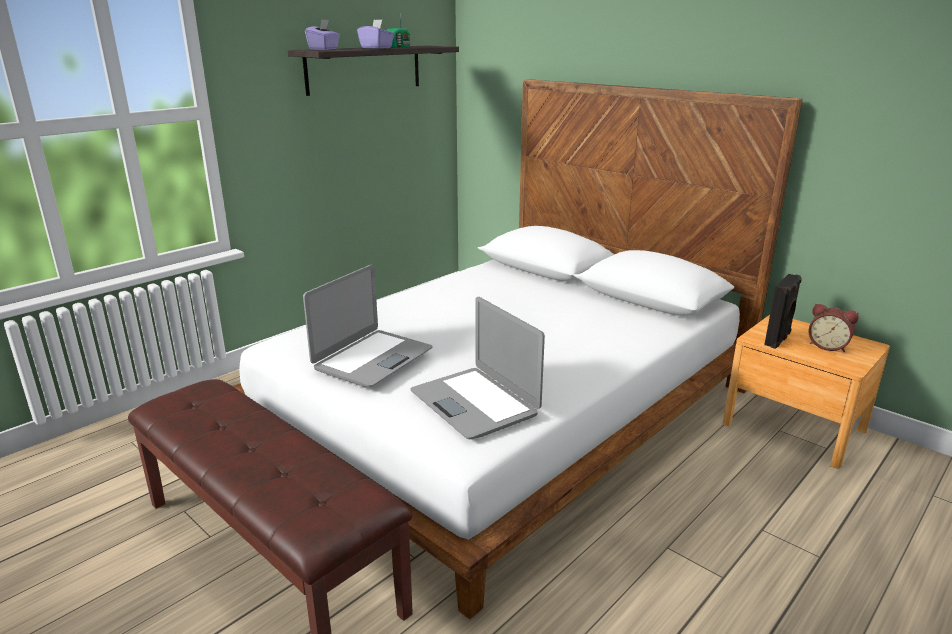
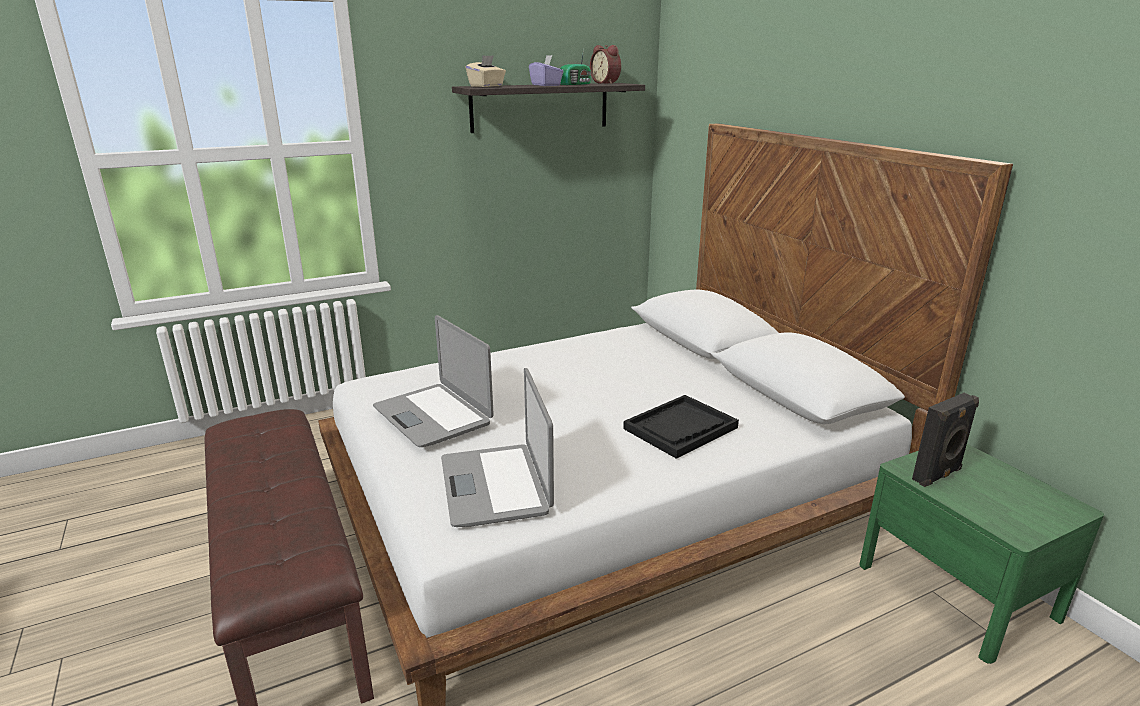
camera: 20 degrees right, 0 degrees up
laptop [303,265,433,387] -> laptop turned 90 degrees clockwise [373,315,494,447]
purple tissue box [305,19,340,50] -> beige tissue box [466,55,506,87]
brown nightstand [723,315,890,468] -> green nightstand [859,444,1104,664]
alarm clock [808,304,859,352] -> alarm clock moved to [590,45,621,84]
none -> black tray [623,395,739,459]

